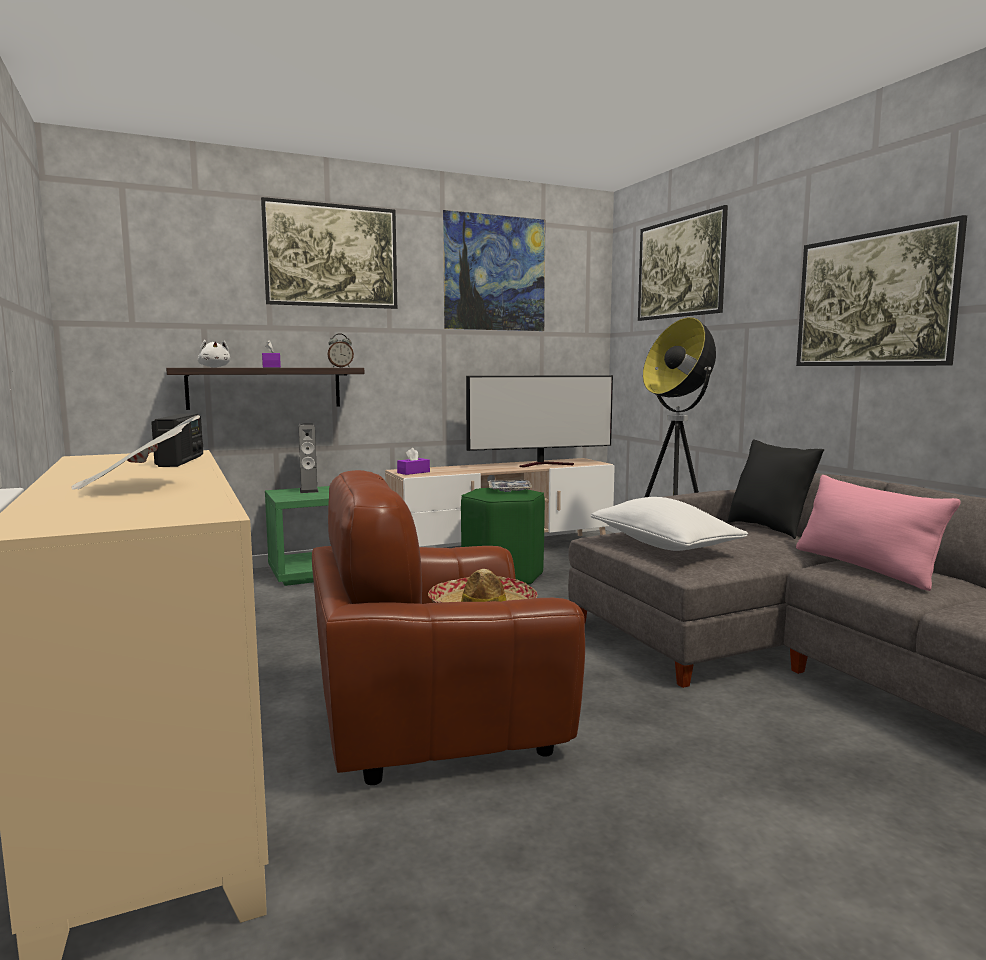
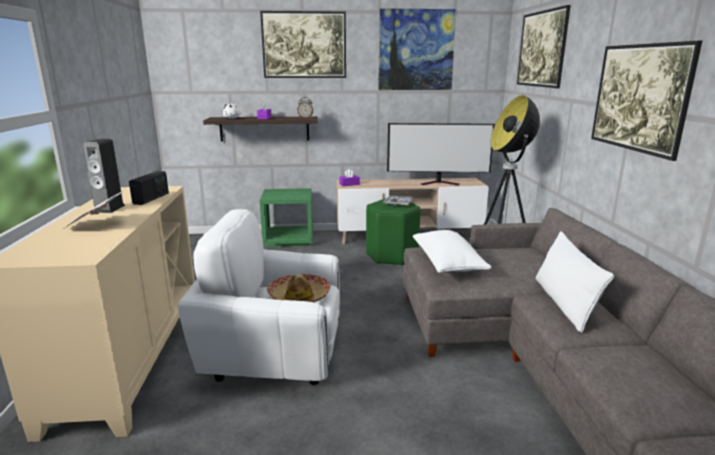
camera: 20 degrees right, 10 degrees up
speaker [298,423,318,493] -> speaker moved to [83,139,125,213]
brown armchair [312,470,585,785] -> white armchair [178,209,340,385]
black pillow [728,440,824,539] -> none
pink pillow [796,475,961,591] -> white pillow [536,231,614,333]

